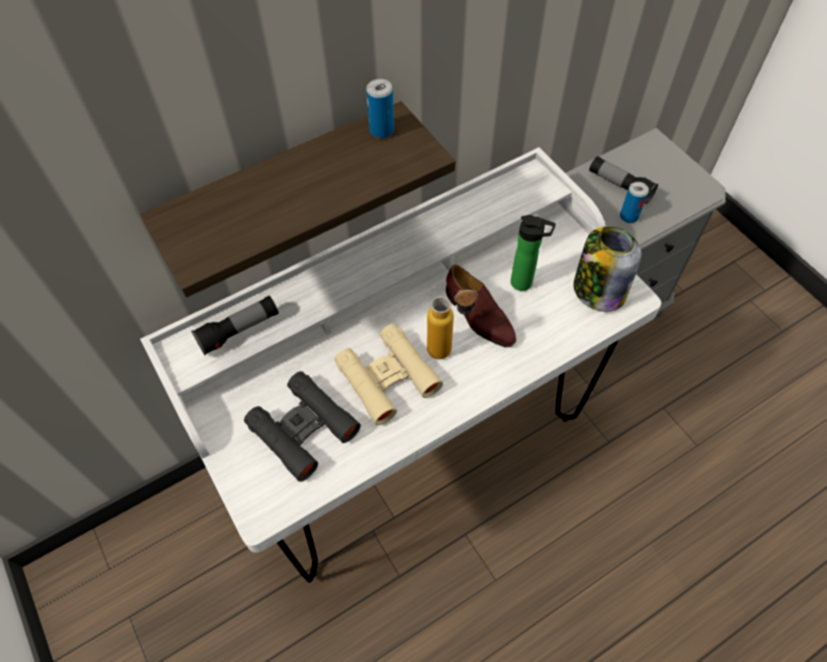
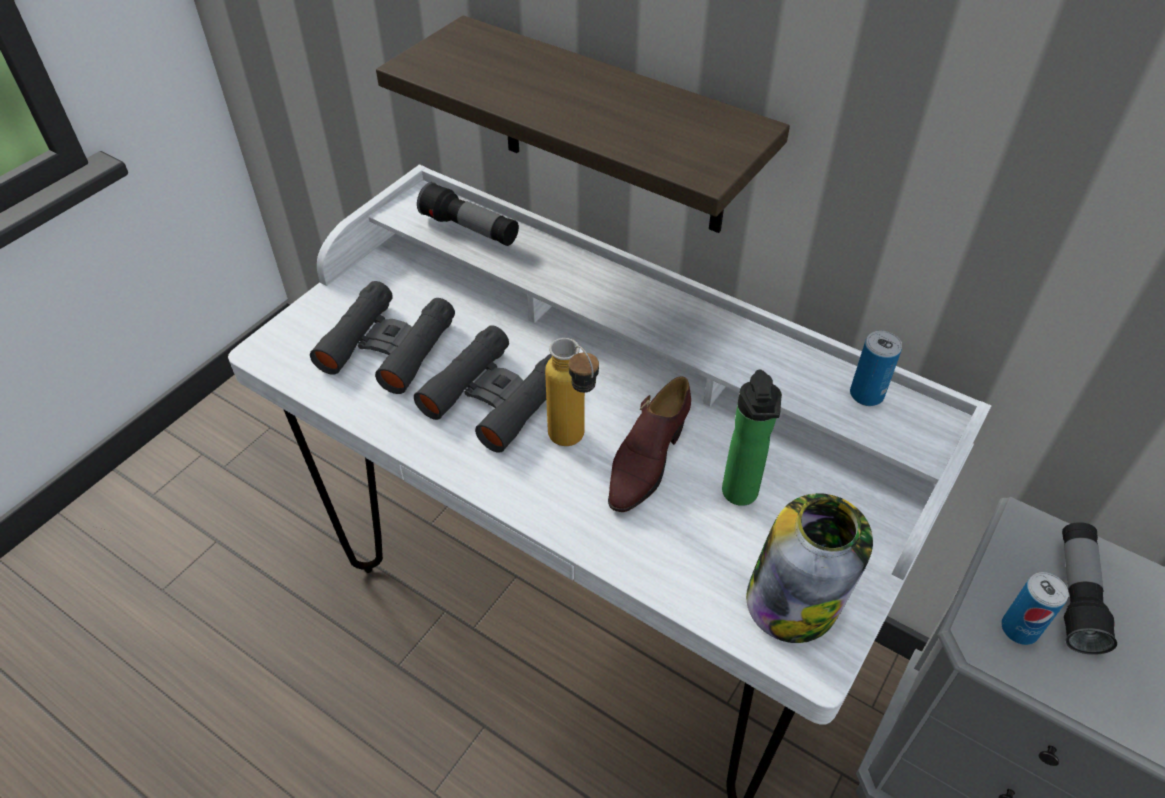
camera: 65 degrees right, 10 degrees down
beige binoculars [335,323,443,425] -> black binoculars [414,325,552,453]
can [366,79,394,138] -> can moved to [850,331,902,406]

